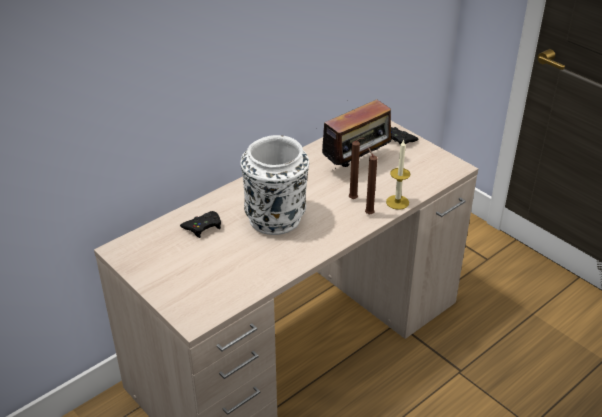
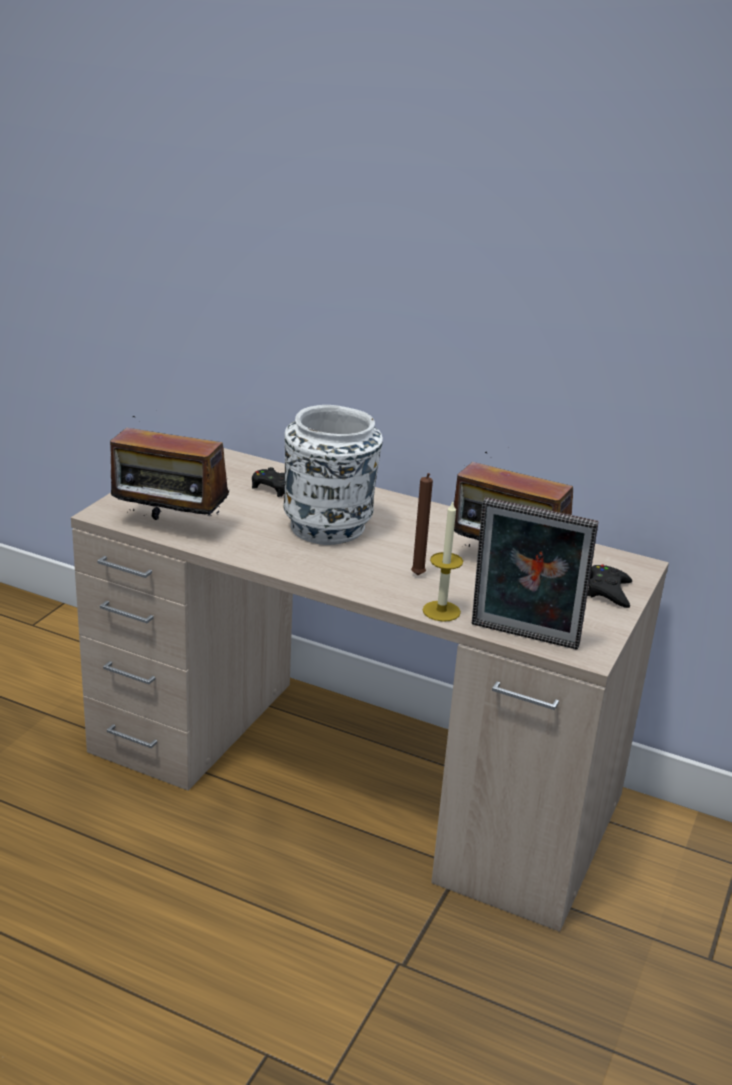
camera: 65 degrees right, 10 degrees down
brown candle [365,147,377,215] -> none
none -> radio [110,416,229,520]
none -> picture frame [472,497,598,650]

